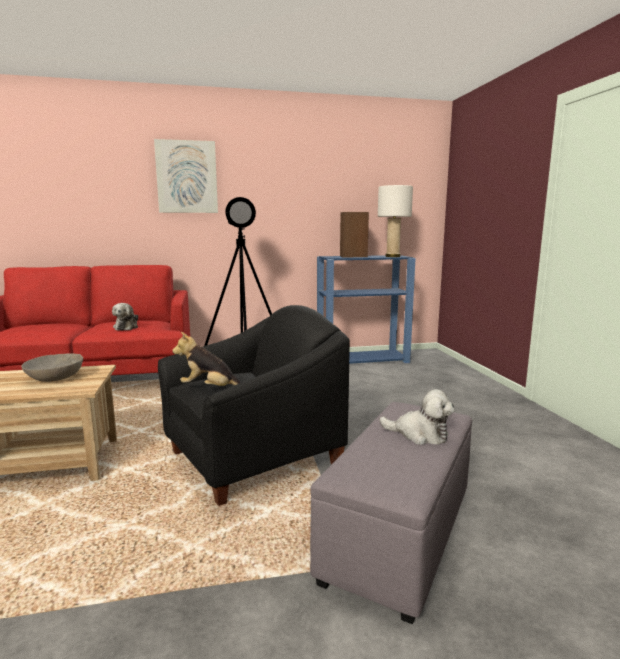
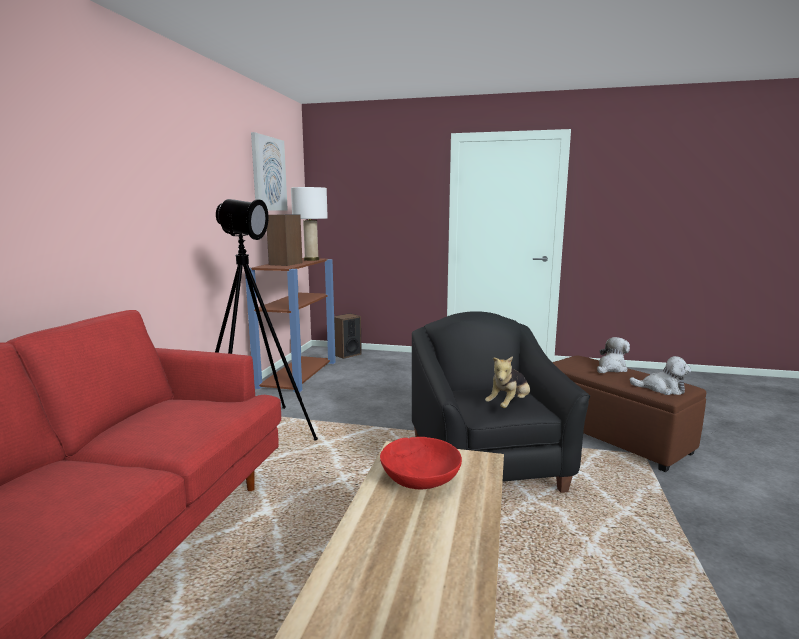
camera: 65 degrees left, 0 degrees up
grey bowl [21,353,83,382] -> red bowl [380,437,462,489]
plush toy [112,303,138,331] -> plush toy moved to [629,356,691,395]
picture [154,139,218,213] -> picture moved to [251,132,288,211]
grey ottoman [310,402,472,624] -> brown ottoman [552,356,706,472]
blue bookcase [317,255,416,364] -> brown bookcase [245,258,336,393]
none -> speaker [334,313,362,359]

